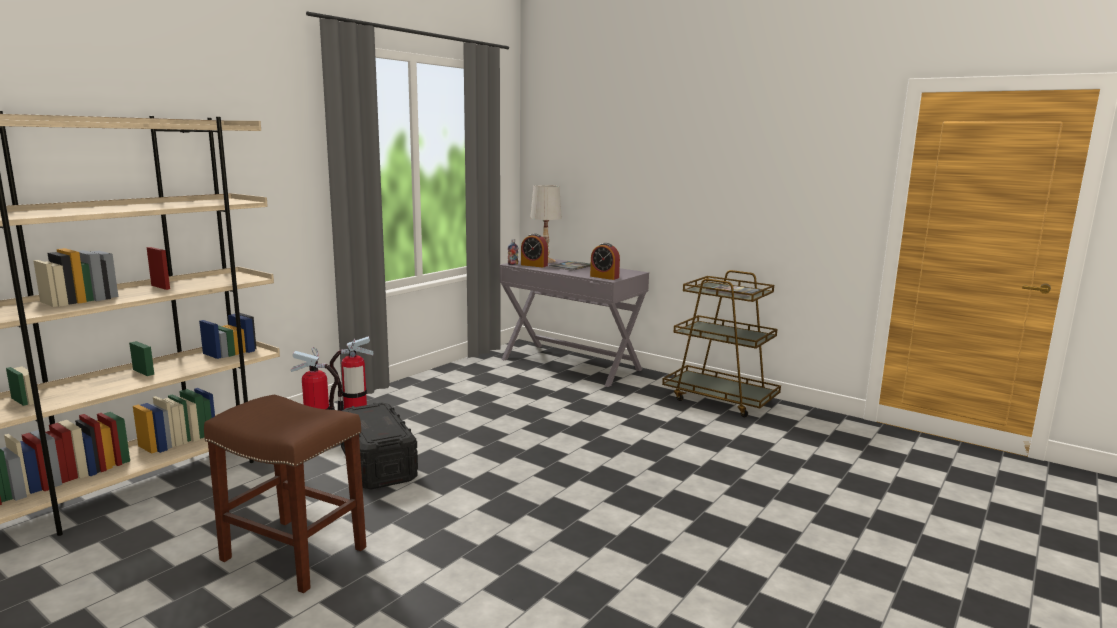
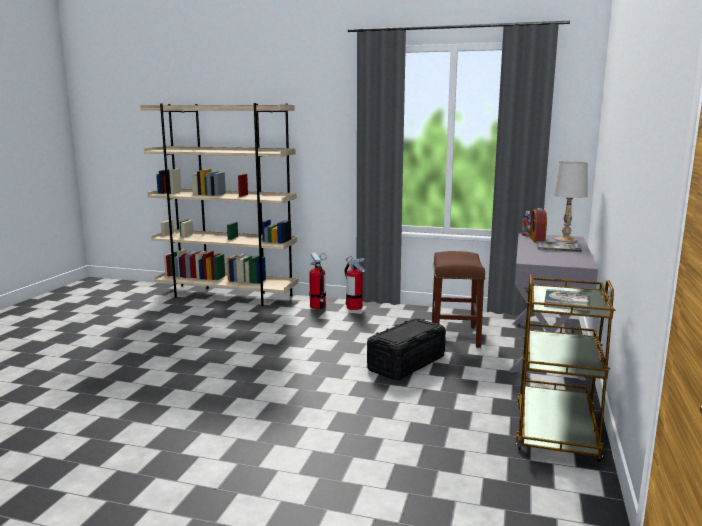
camera: 70 degrees right, 0 degrees up
brown stool [204,395,366,593] -> brown stool moved to [432,251,486,348]
black storage box [341,402,418,489] -> black storage box moved to [367,318,446,380]
alarm clock [590,243,620,280] -> none

